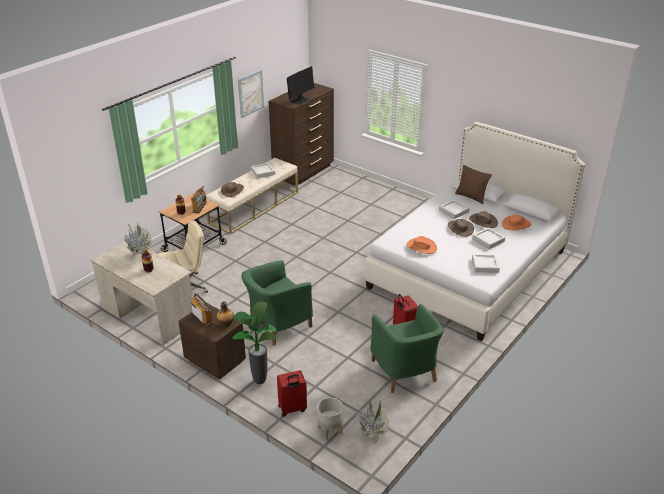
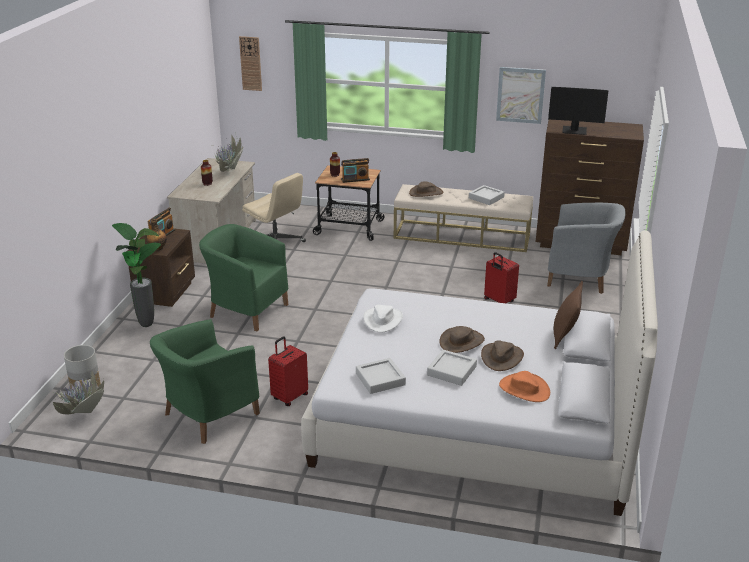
camera: 65 degrees right, 5 degrees down
red suitcase [277,370,307,417] -> red suitcase moved to [484,252,519,303]
orange hat [406,236,437,254] -> white hat [363,305,403,333]
grey tray [439,200,470,219] -> none
none -> wall clock [239,36,262,91]
none -> grey armchair [547,202,626,294]

